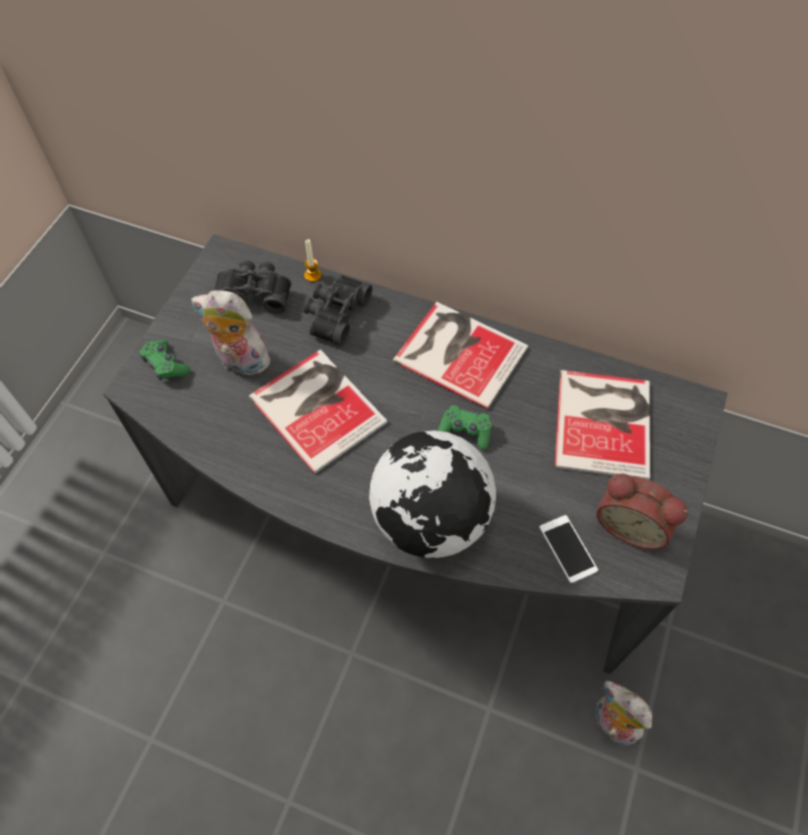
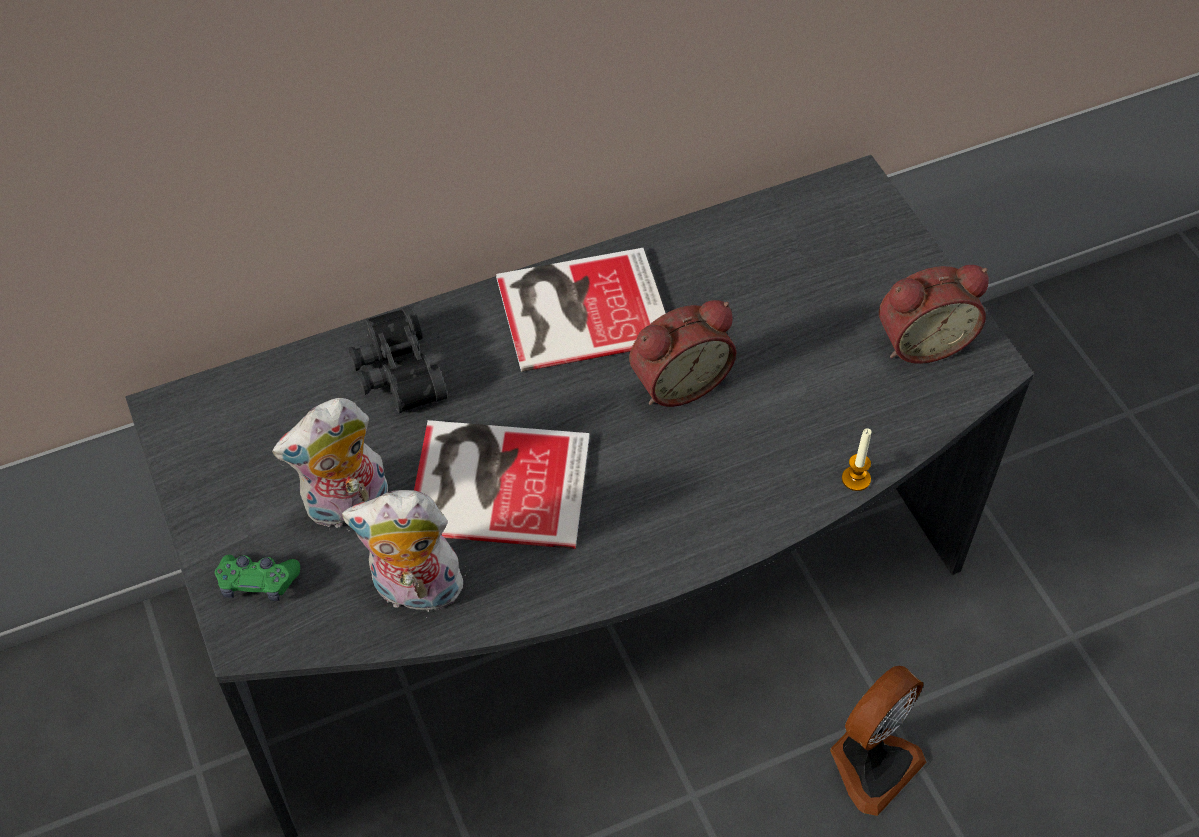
camera: 45 degrees left, 5 degrees down
black binoculars [214,260,291,314] -> none
candle [304,239,322,282] -> candle moved to [842,428,871,491]
globe [369,430,496,558] -> none
green game controller [438,405,491,450] -> alarm clock [629,300,736,407]
phone [539,515,598,583] -> none
book [554,370,650,480] -> none
plush toy [595,681,652,746] -> plush toy moved to [342,490,466,618]
none -> fan [830,666,926,816]

